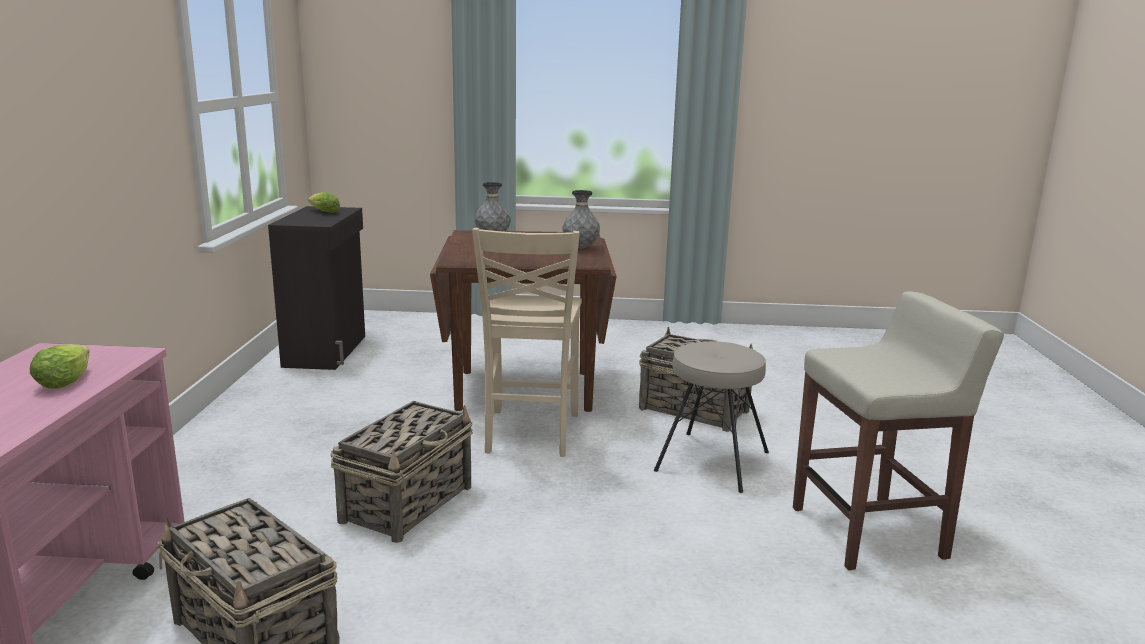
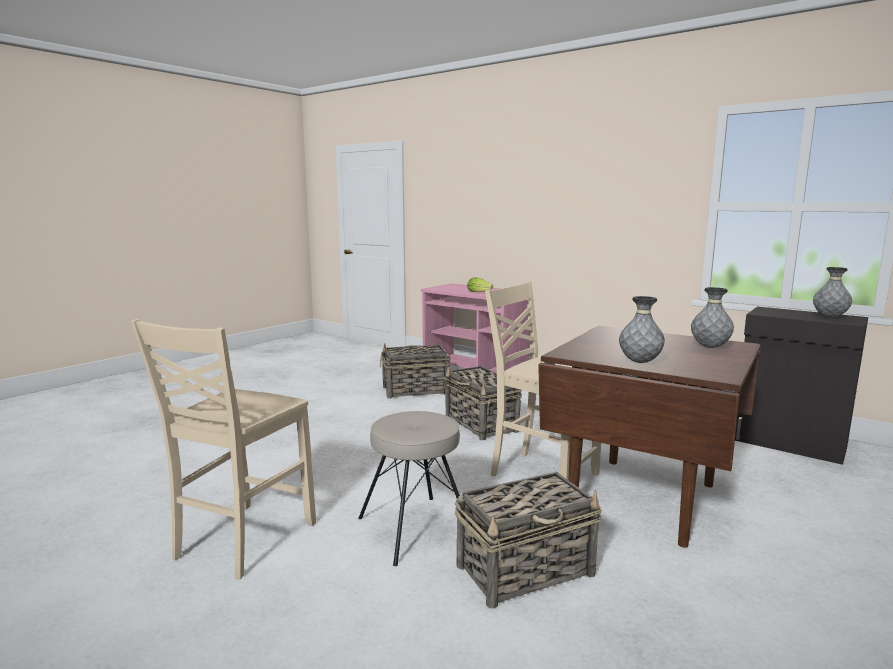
camera: 125 degrees right, 5 degrees down
lettuce [308,192,340,213] -> grey vase [813,267,852,318]
beige stool [793,291,1004,570] -> beige chair [131,319,316,579]

